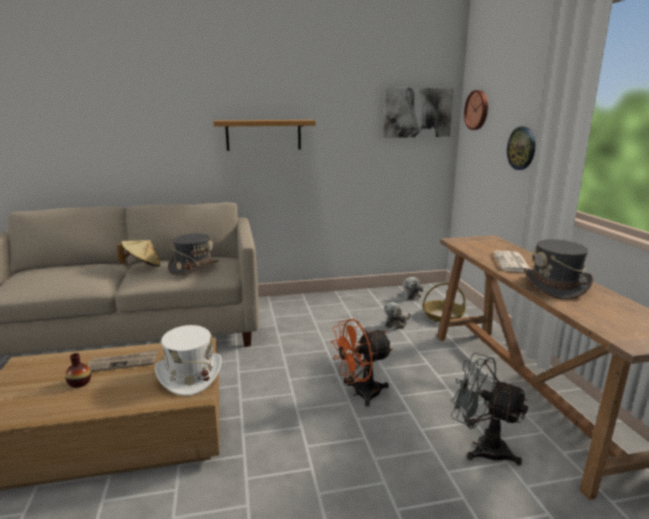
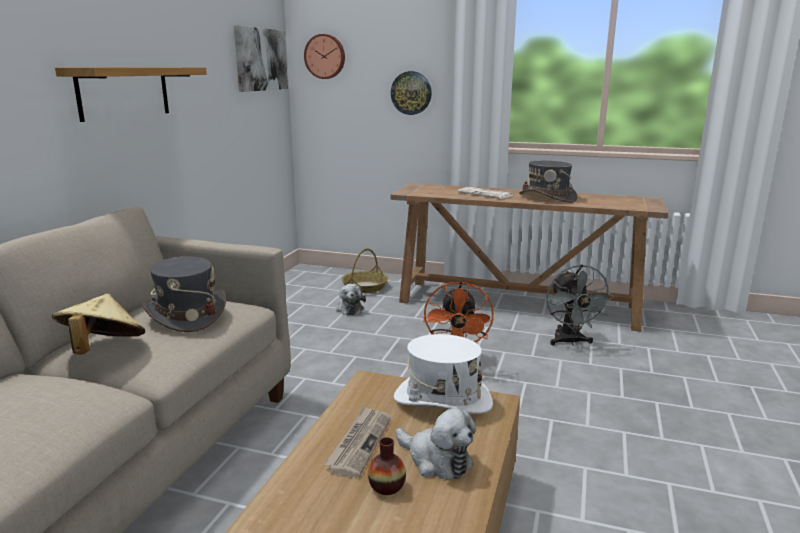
camera: 60 degrees left, 0 degrees up
plush toy [401,277,423,300] -> plush toy moved to [396,408,476,480]
grey fan [450,353,528,466] -> grey fan turned 75 degrees counterclockwise [546,265,614,346]

